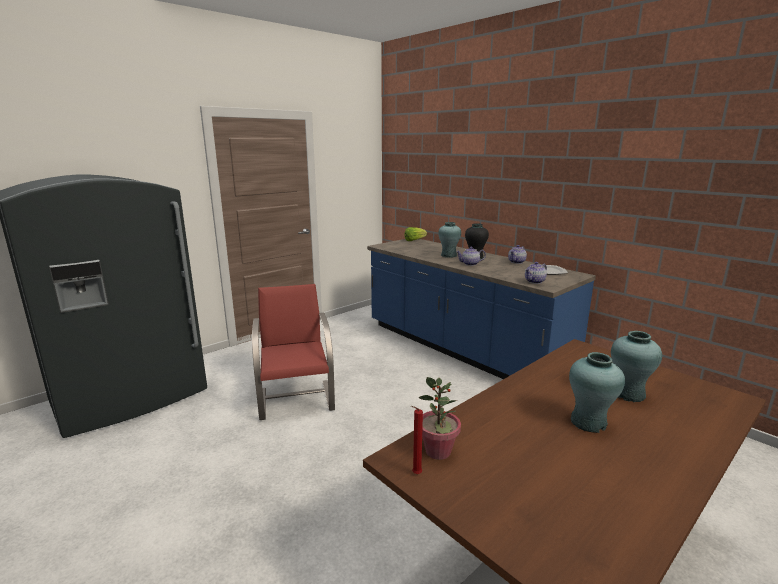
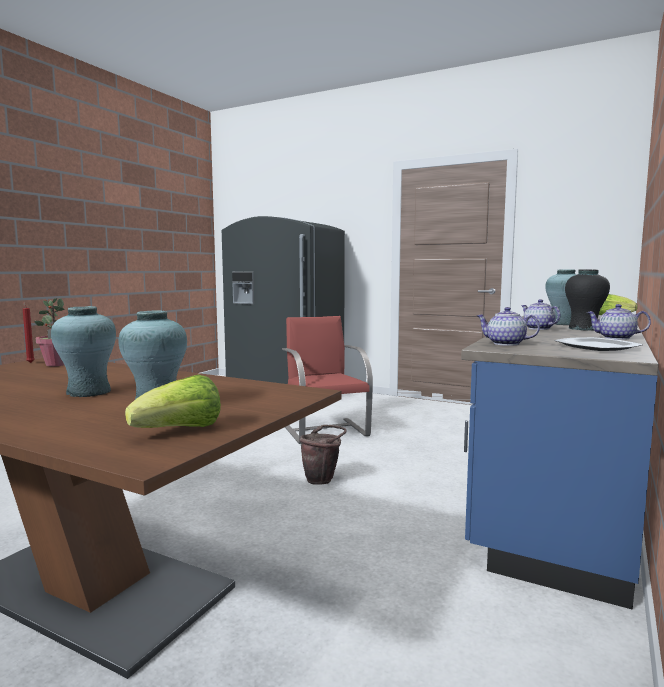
camera: 70 degrees right, 10 degrees down
red chair [252,284,335,420] -> red chair turned 75 degrees counterclockwise [282,316,373,444]
none -> lettuce [125,375,221,428]
none -> brown bucket [299,425,347,485]

